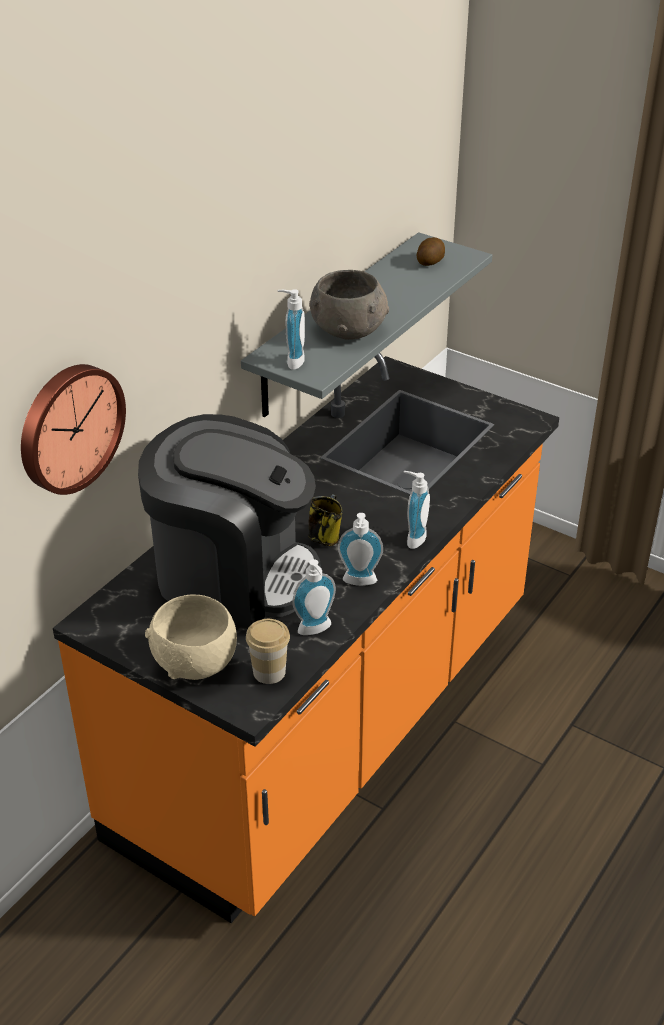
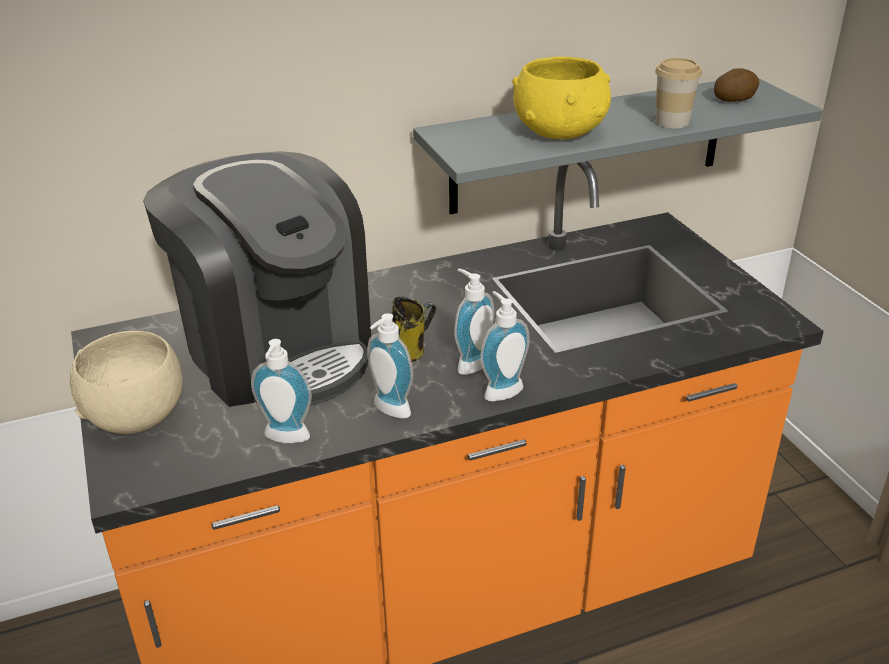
camera: 35 degrees right, 5 degrees down
wall clock [21,364,126,495] -> none
cup [246,619,290,684] -> cup moved to [655,58,702,128]
soap dispenser [278,289,305,370] -> soap dispenser moved to [454,268,494,375]
grey bowl [309,270,389,340] -> yellow bowl [512,57,611,139]

